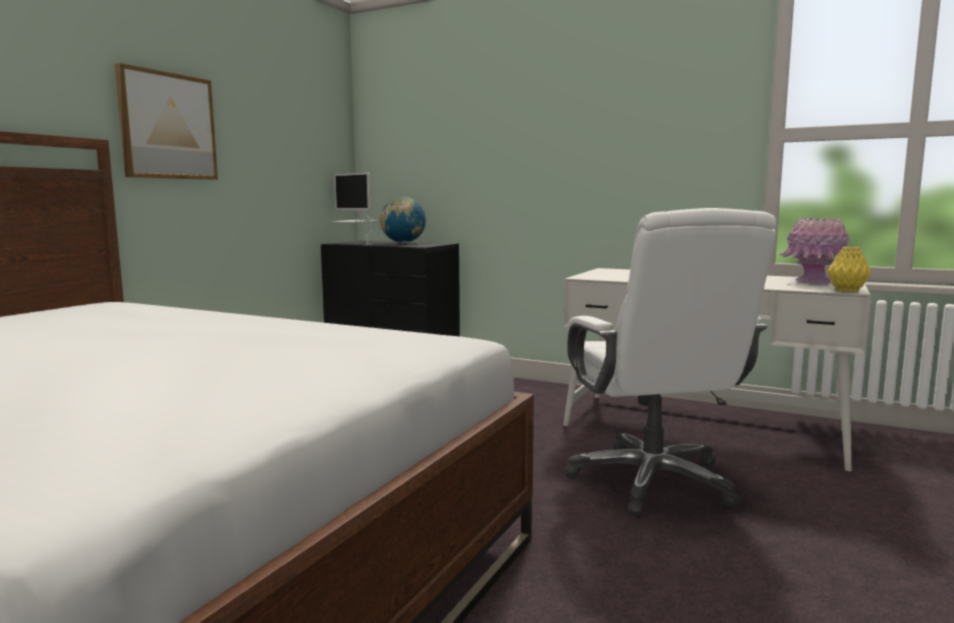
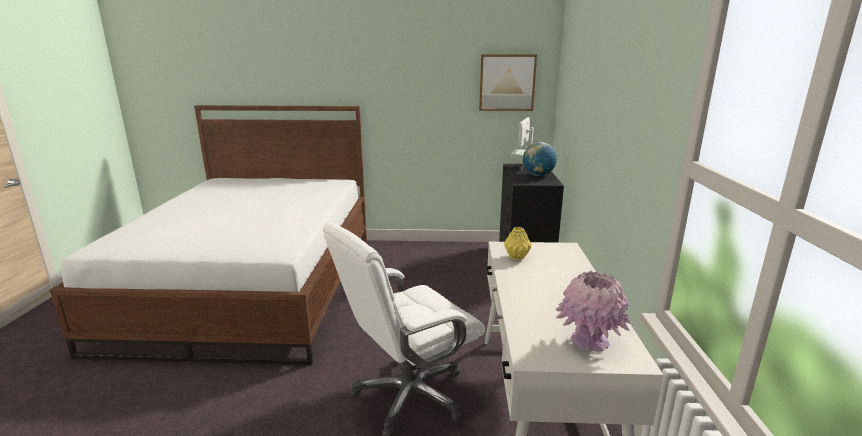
camera: 65 degrees right, 10 degrees up
picture [115,63,218,180] -> picture moved to [479,55,537,111]
yellow vase [827,247,871,292] -> yellow vase moved to [504,227,532,260]

